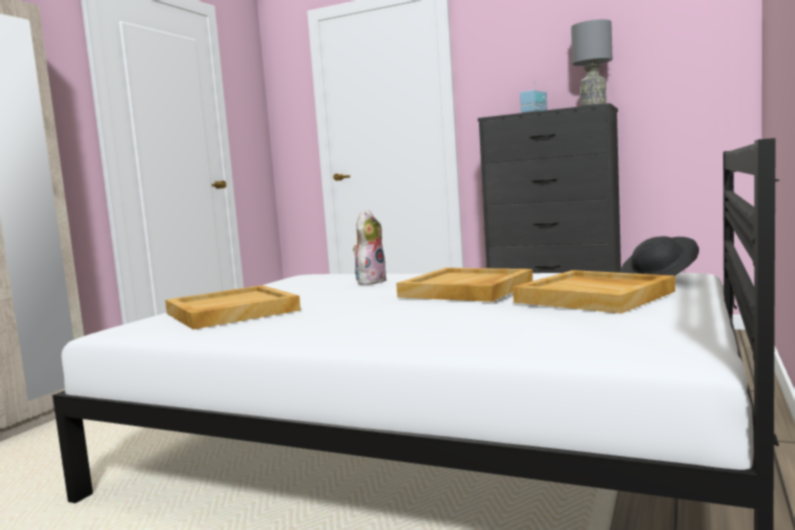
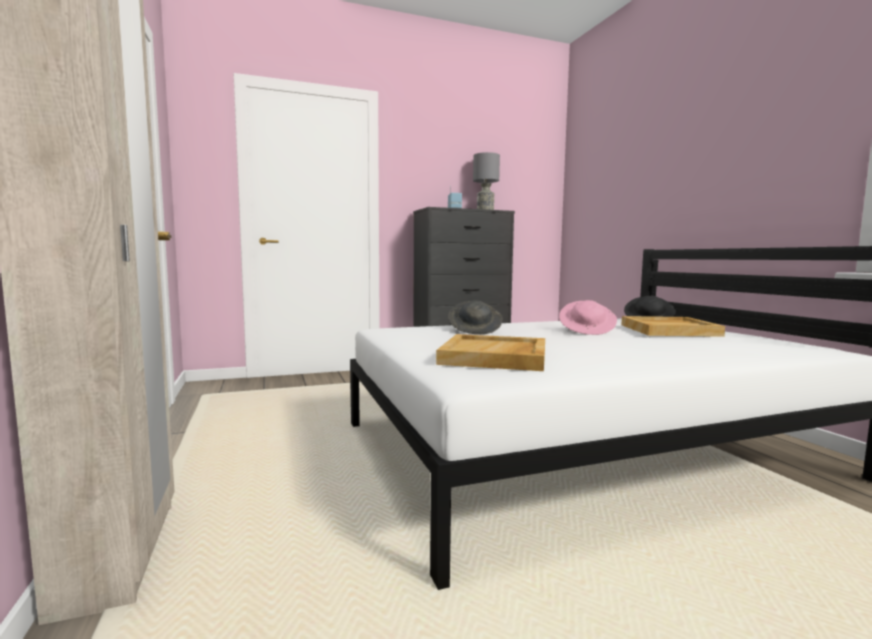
camera: 45 degrees left, 0 degrees up
plush toy [353,210,387,285] -> grey hat [448,300,503,334]
beige tray [396,268,533,302] -> pink hat [559,300,617,335]

